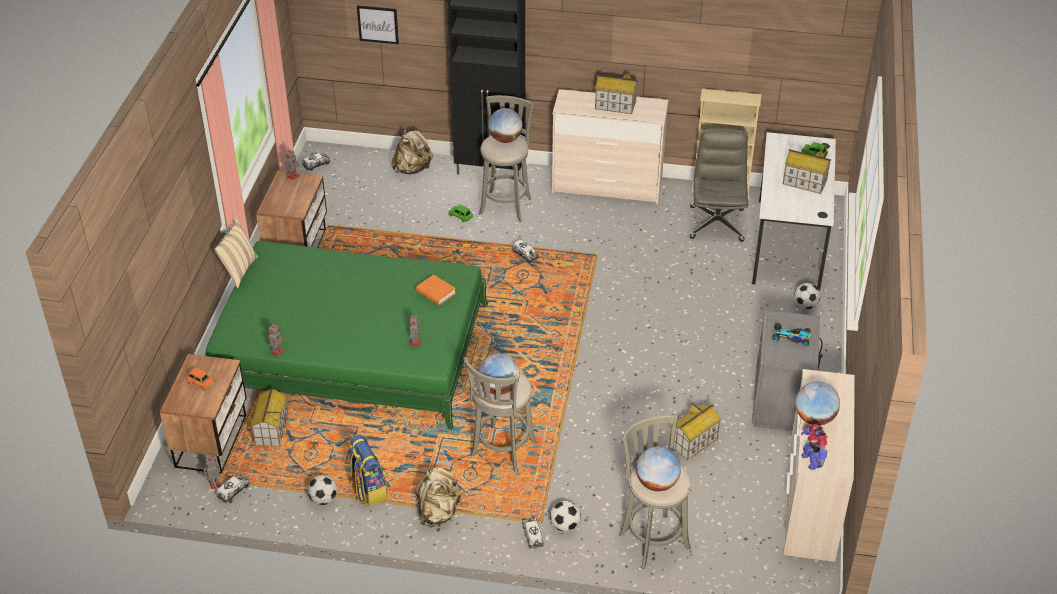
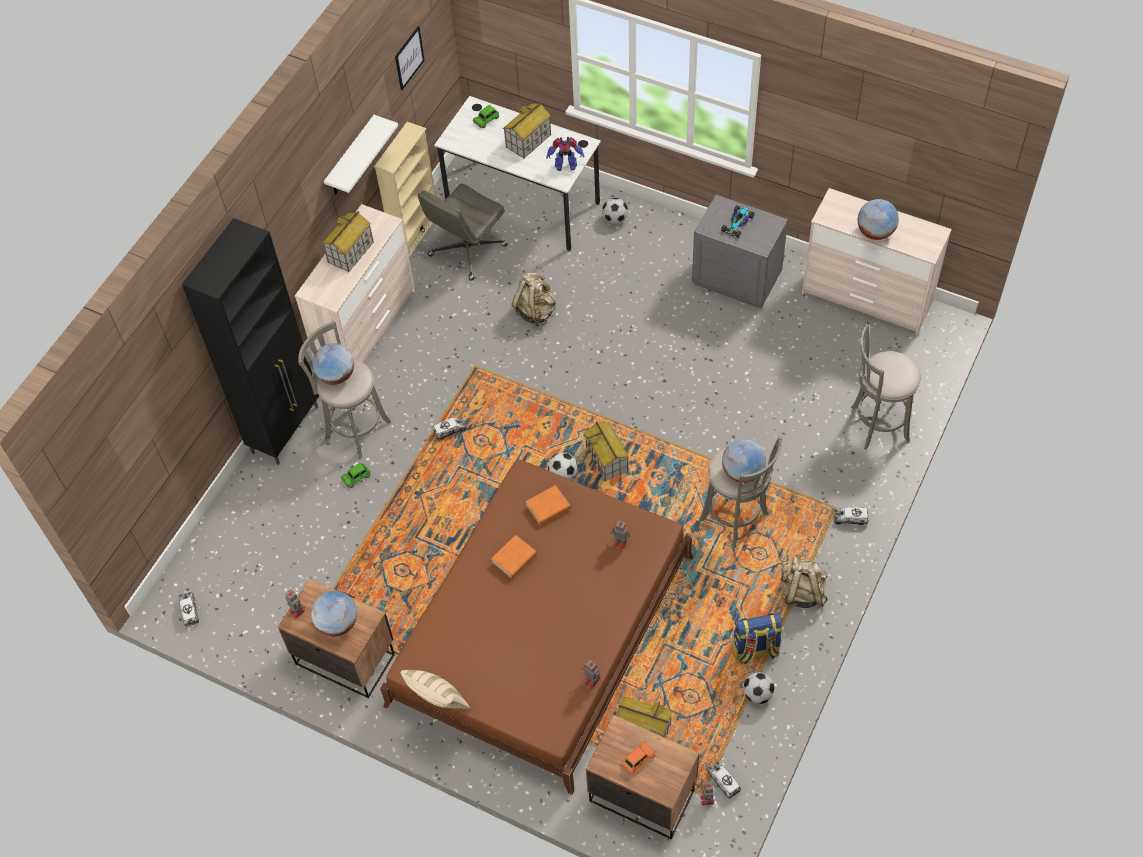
camera: 70 degrees left, 15 degrees up
green bed [206,241,488,429] -> brown bed [380,459,694,795]
picture [357,5,399,44] -> picture moved to [395,26,425,90]
beige backpack [391,127,433,174] -> beige backpack moved to [512,273,556,326]
football [550,501,581,532] -> football moved to [548,452,577,480]
globe [636,446,681,491] -> globe moved to [311,591,357,636]
toy house [669,404,721,461] -> toy house moved to [584,421,629,481]
grey office chair [690,128,748,242] -> grey office chair turned 75 degrees counterclockwise [418,184,508,281]
toy robot [801,424,827,470] -> toy robot moved to [546,137,585,171]
none -> white shelf [324,115,398,194]
none -> orange book [491,535,537,579]

